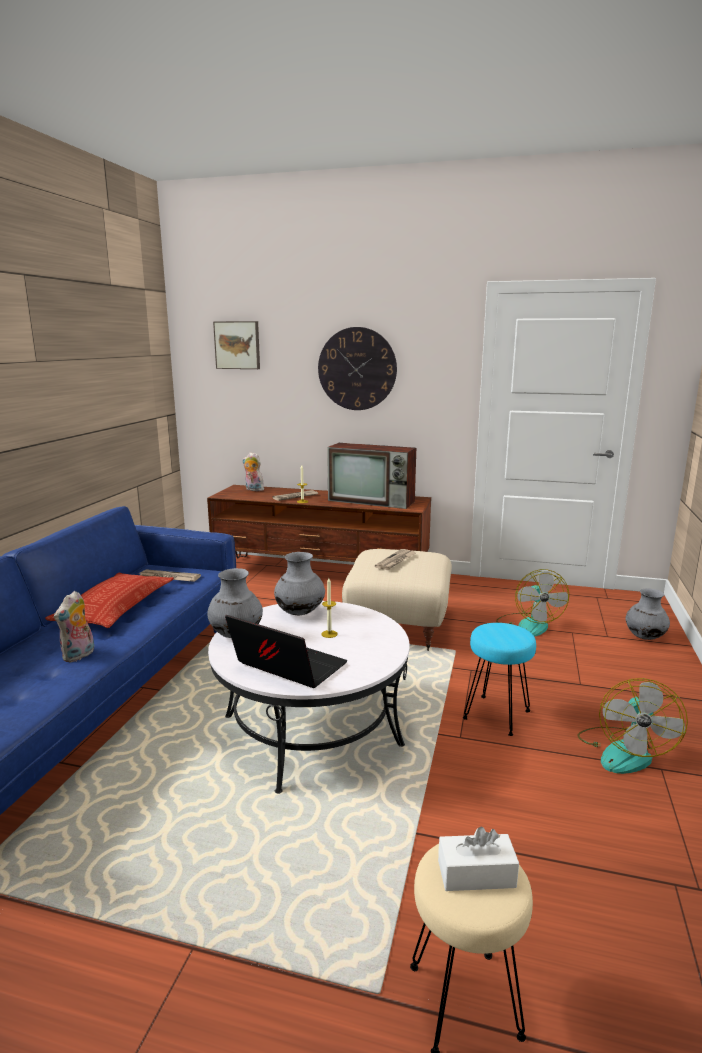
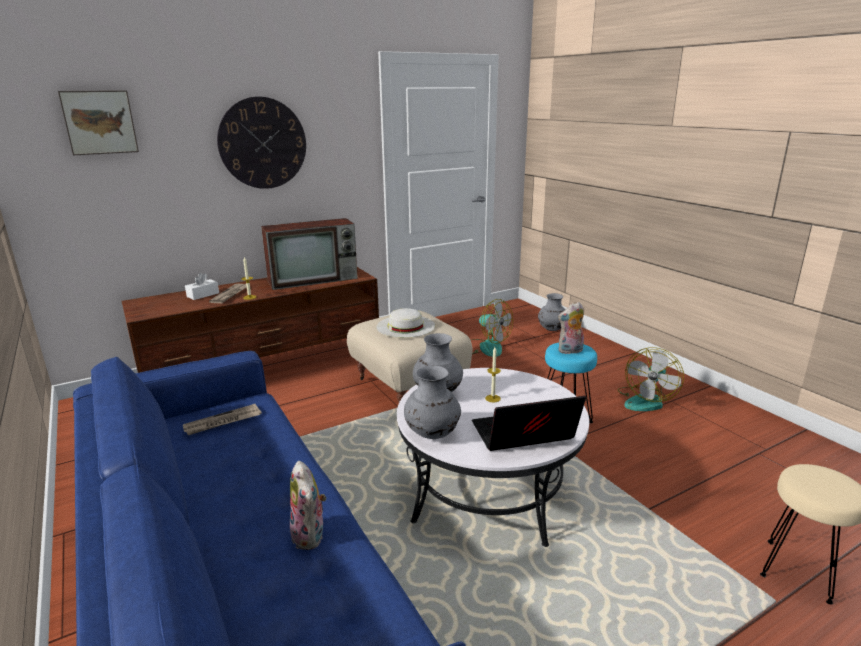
camera: 45 degrees left, 5 degrees up
pillow [45,573,174,628] -> none
plush toy [242,452,264,491] -> plush toy moved to [558,302,584,354]
newspaper [375,549,416,570] -> white hat [377,308,435,338]
white tissue box [438,827,519,891] -> white tissue box moved to [185,273,219,300]
fan [577,678,688,774] -> fan turned 60 degrees clockwise [617,347,684,411]

